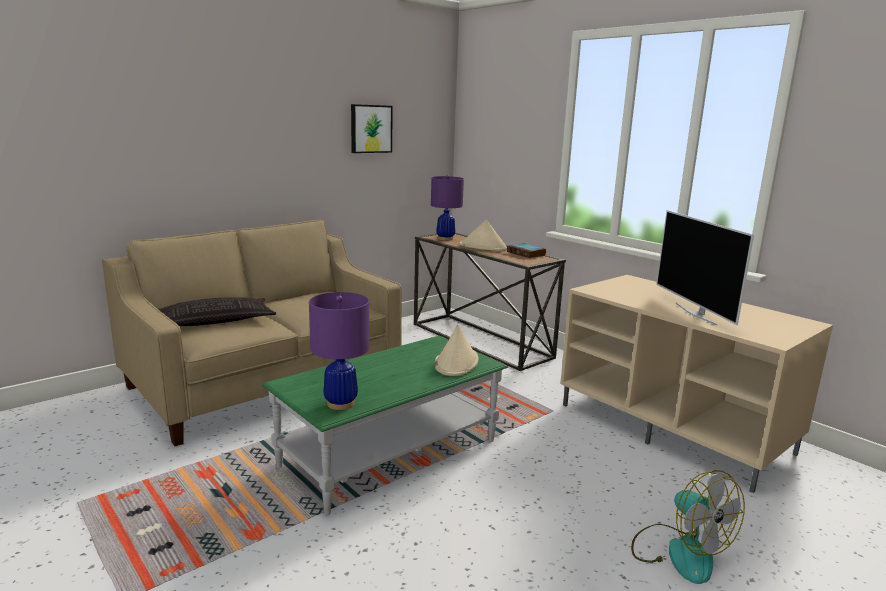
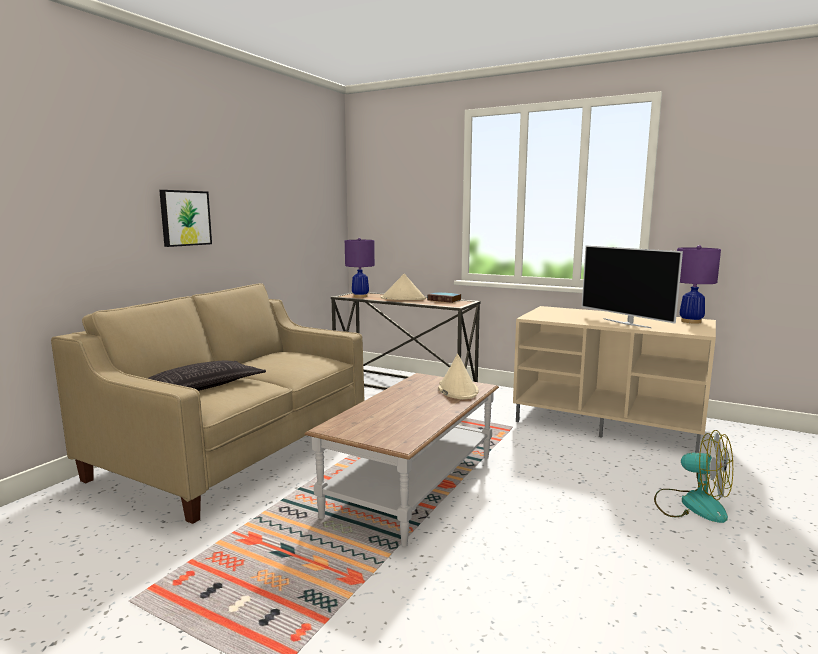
camera: 20 degrees left, 5 degrees down
green coffee table [262,335,508,515] -> brown coffee table [304,373,499,547]
purple table lamp [309,292,369,410] -> purple table lamp moved to [677,245,721,324]
picture [351,104,393,153] -> picture moved to [159,190,212,247]

